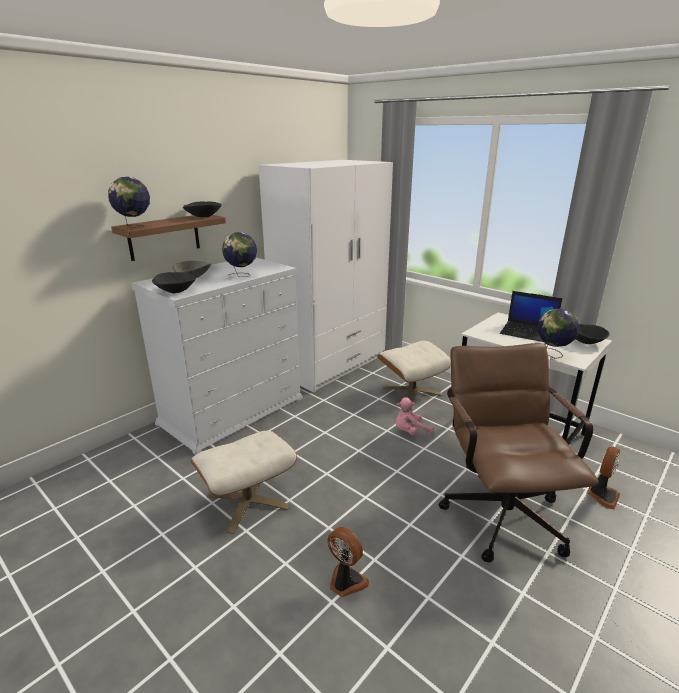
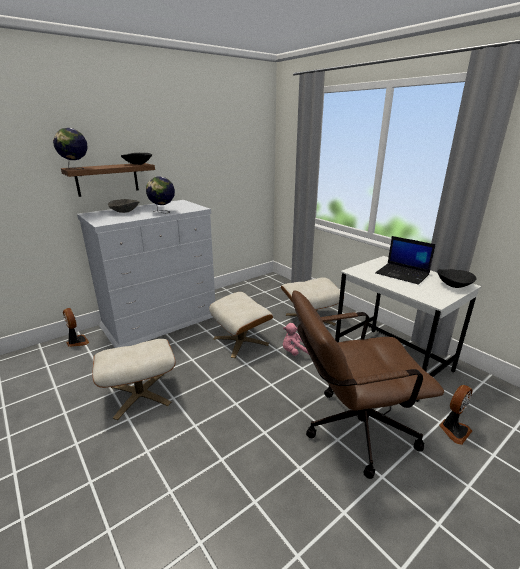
camera: 10 degrees right, 0 degrees up
black bowl [152,272,196,293] -> none
white wardrobe [258,160,393,392] -> none
fan [327,527,369,597] -> fan moved to [63,308,90,347]
brown office chair [438,343,599,562] -> brown office chair turned 105 degrees counterclockwise [292,290,444,479]
globe [537,308,580,359] -> none
none -> beige ottoman [209,292,273,358]

